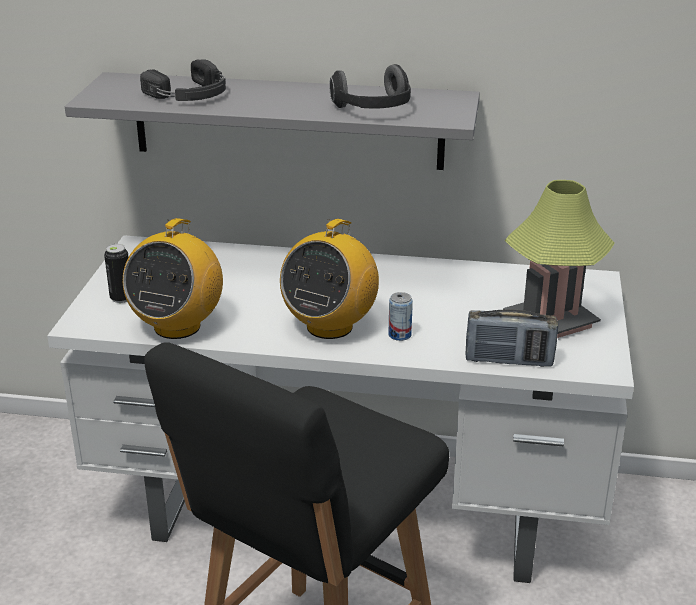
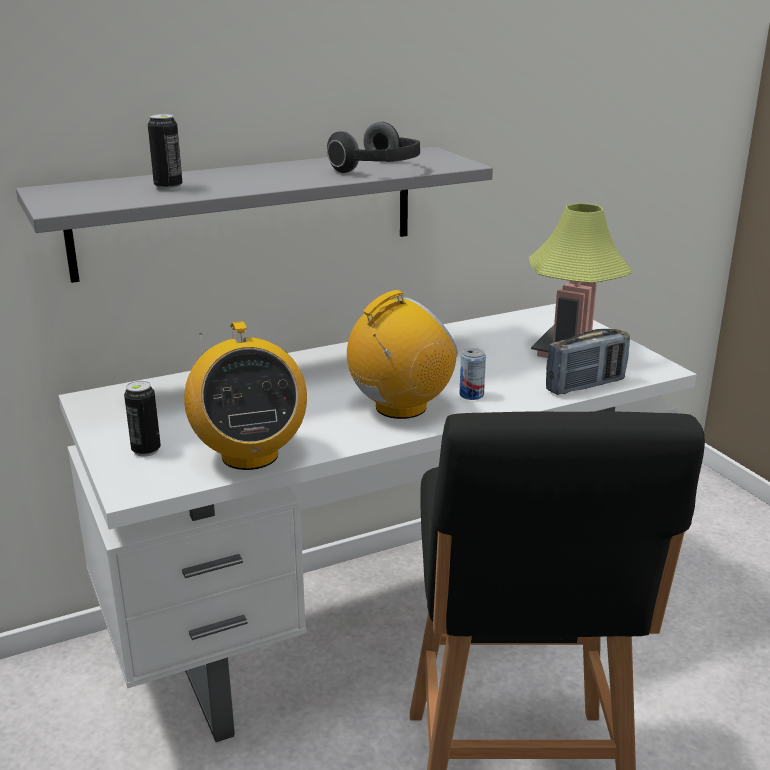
camera: 35 degrees left, 5 degrees down
black headphones [140,59,226,101] -> can [148,114,182,190]
radio [280,219,379,339] -> radio turned 120 degrees counterclockwise [347,290,458,419]

